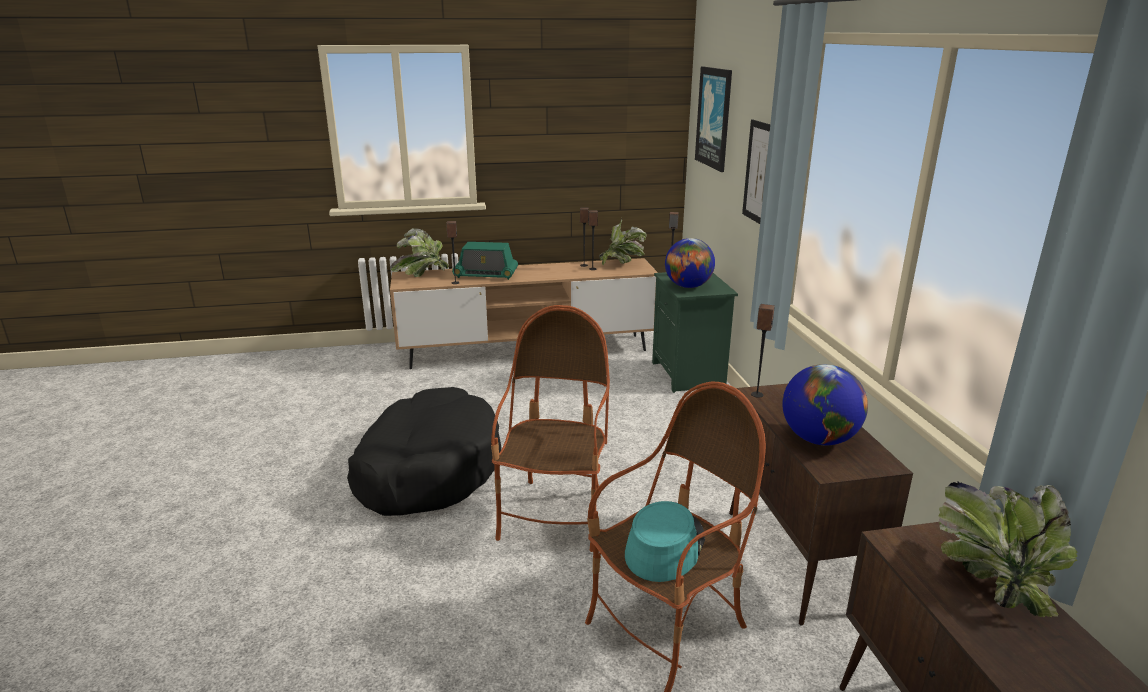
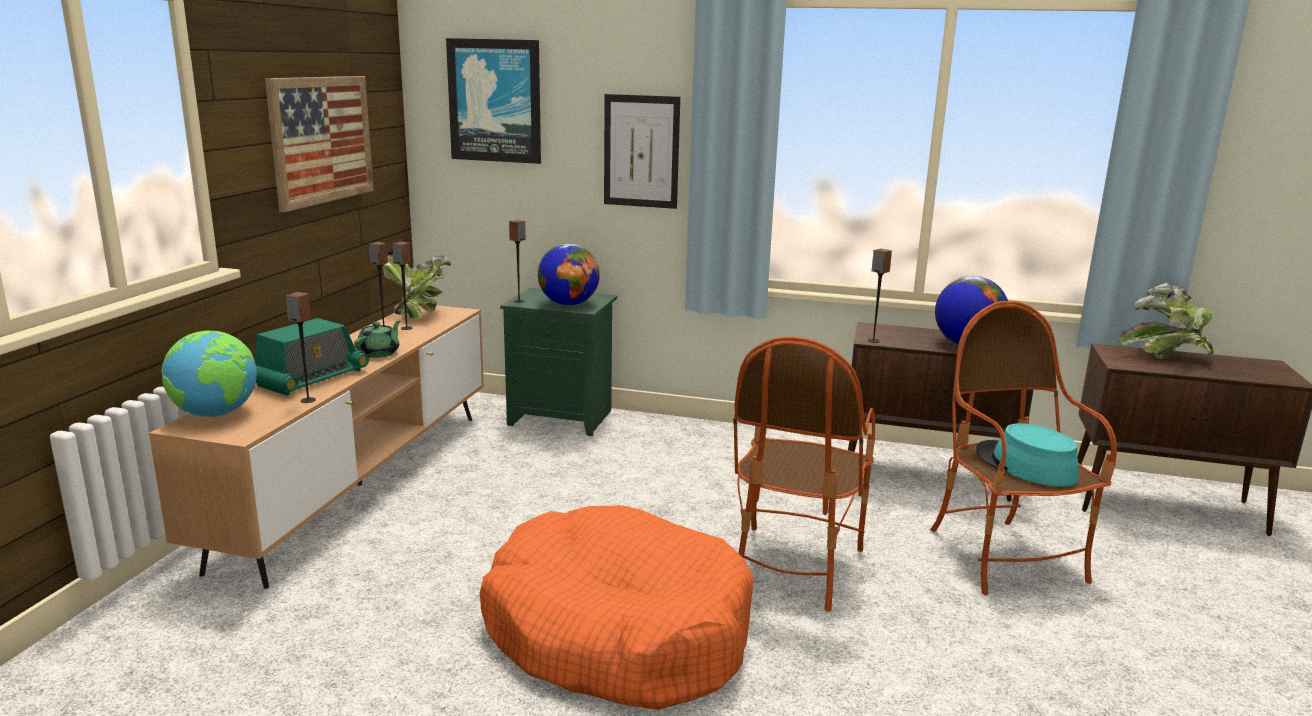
camera: 65 degrees left, 5 degrees down
black dog bed [347,387,502,516] -> orange dog bed [480,505,754,710]
potted plant [390,228,449,277] -> globe [161,331,257,417]
armchair [491,305,610,552] -> armchair turned 105 degrees counterclockwise [733,336,875,612]
none -> picture [265,76,374,212]
none -> green teapot [354,321,401,358]

